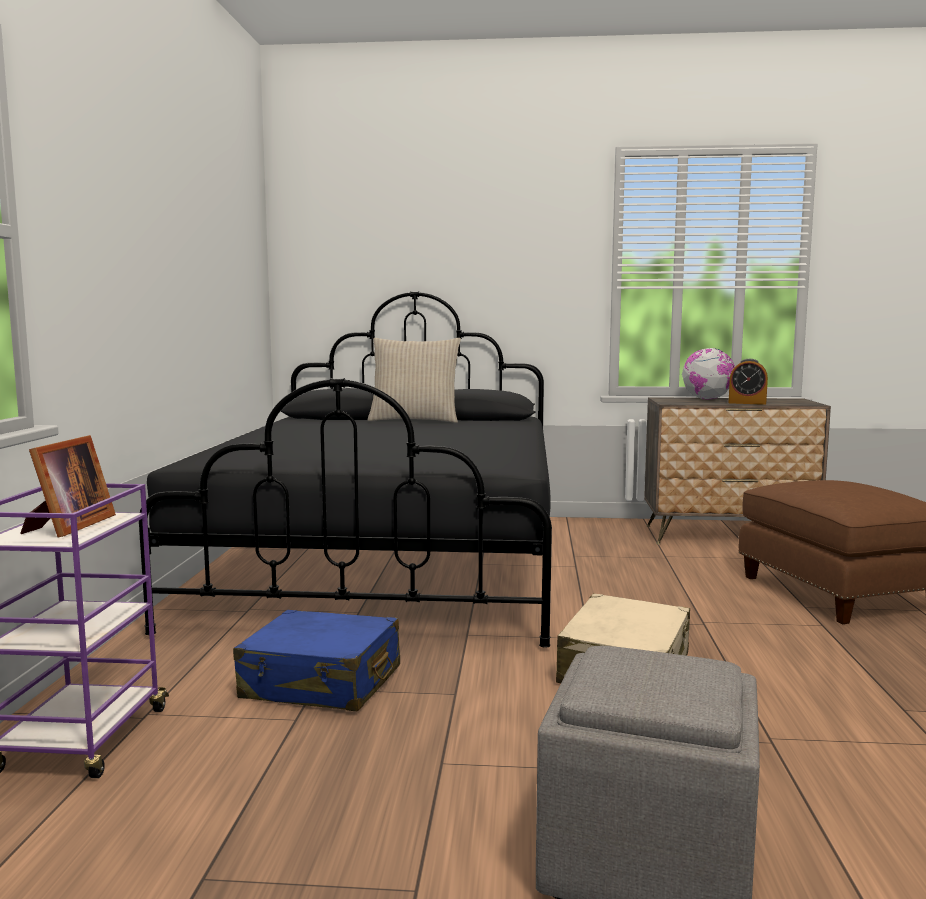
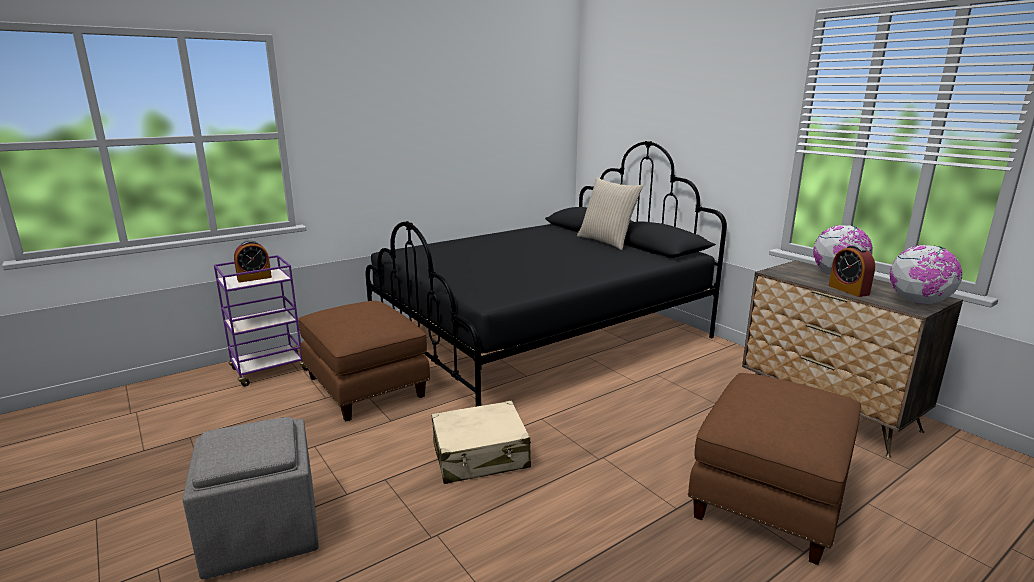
camera: 50 degrees right, 10 degrees up
picture frame [20,435,116,538] -> alarm clock [234,241,272,283]
blue suitcase [233,610,400,711] -> brown ottoman [298,301,430,421]
none -> globe [890,245,962,304]

